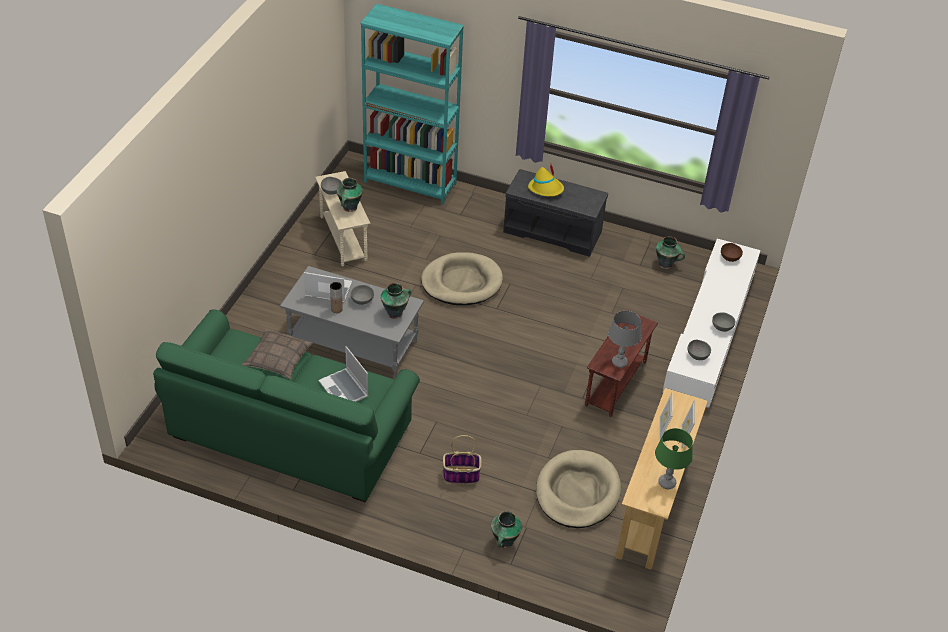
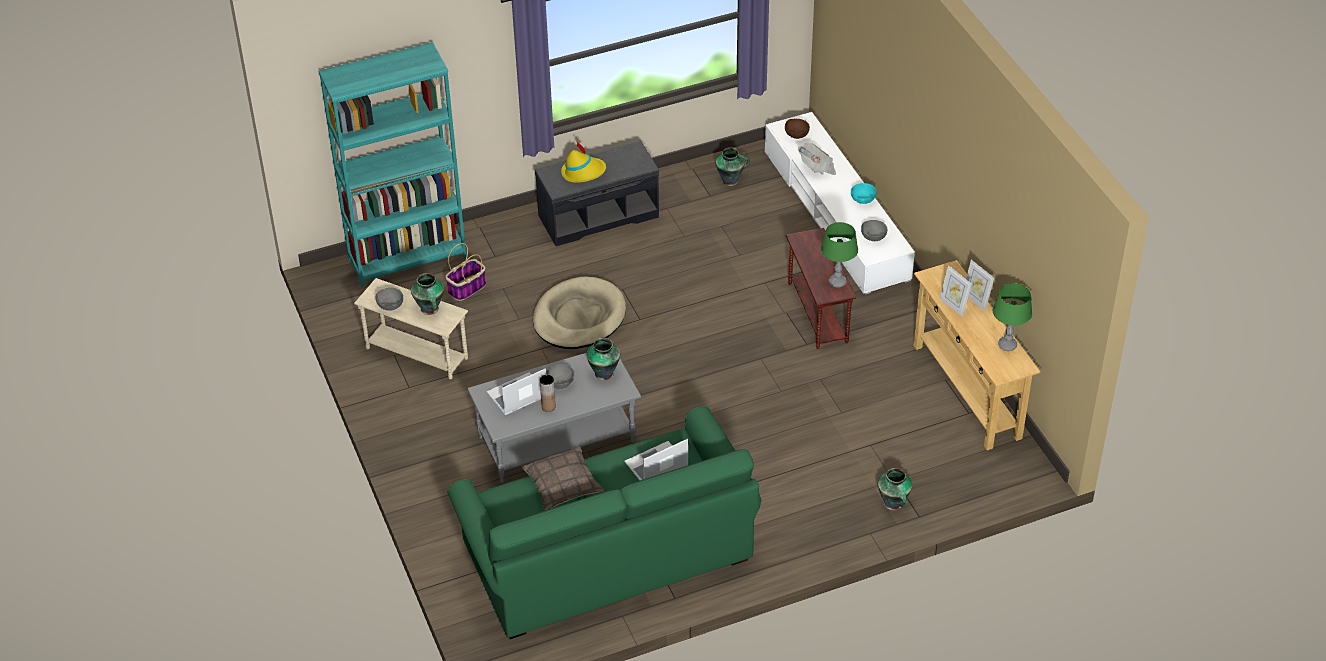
camera: 40 degrees left, 0 degrees up
laptop [319,346,368,402] -> laptop turned 135 degrees clockwise [625,439,688,481]
basket [443,435,481,484] -> basket moved to [445,243,486,301]
beige dog bed [536,450,621,528] -> none
grey table lamp [608,311,642,368] -> green table lamp [821,222,858,288]
grey bowl [712,312,735,332] -> turquoise bowl [851,183,876,204]
none -> newspaper [798,143,836,175]

